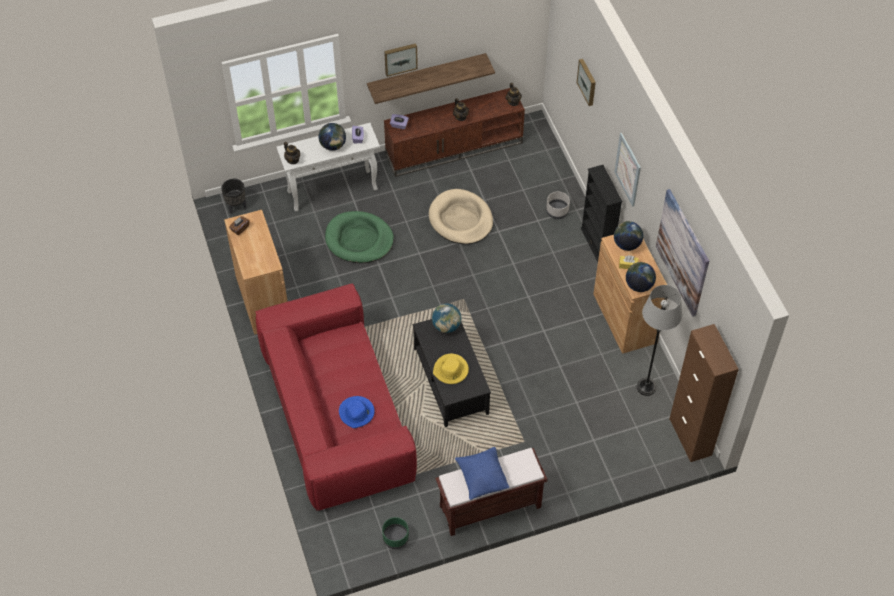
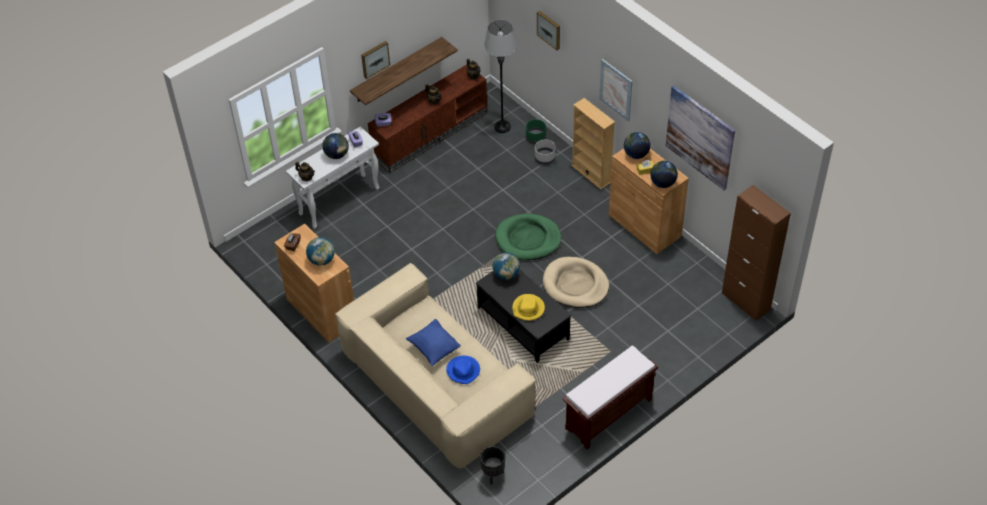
camera: 20 degrees left, 5 degrees down
black planter [221,179,247,214] -> black planter moved to [480,446,505,485]
red sofa [256,283,417,511] -> beige sofa [335,263,536,470]
green dog bed [325,211,394,263] -> green dog bed moved to [495,214,561,260]
green planter [382,517,409,549] -> green planter moved to [526,119,546,144]
beige dog bed [429,189,493,244] -> beige dog bed moved to [543,257,609,308]
blue pillow [455,447,509,500] -> blue pillow moved to [406,319,461,366]
black bookcase [581,165,622,262] -> beige bookcase [571,98,615,189]
grey floor lamp [637,285,682,396] -> grey floor lamp moved to [484,20,517,133]
none -> globe [306,237,335,266]

